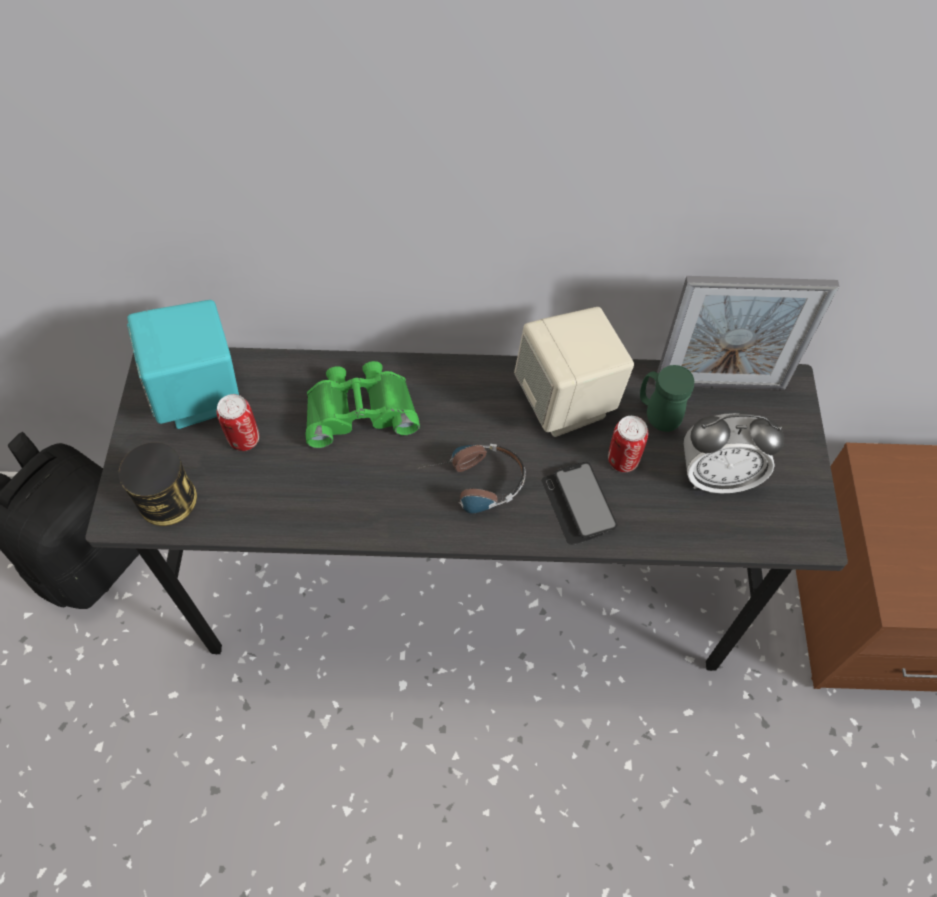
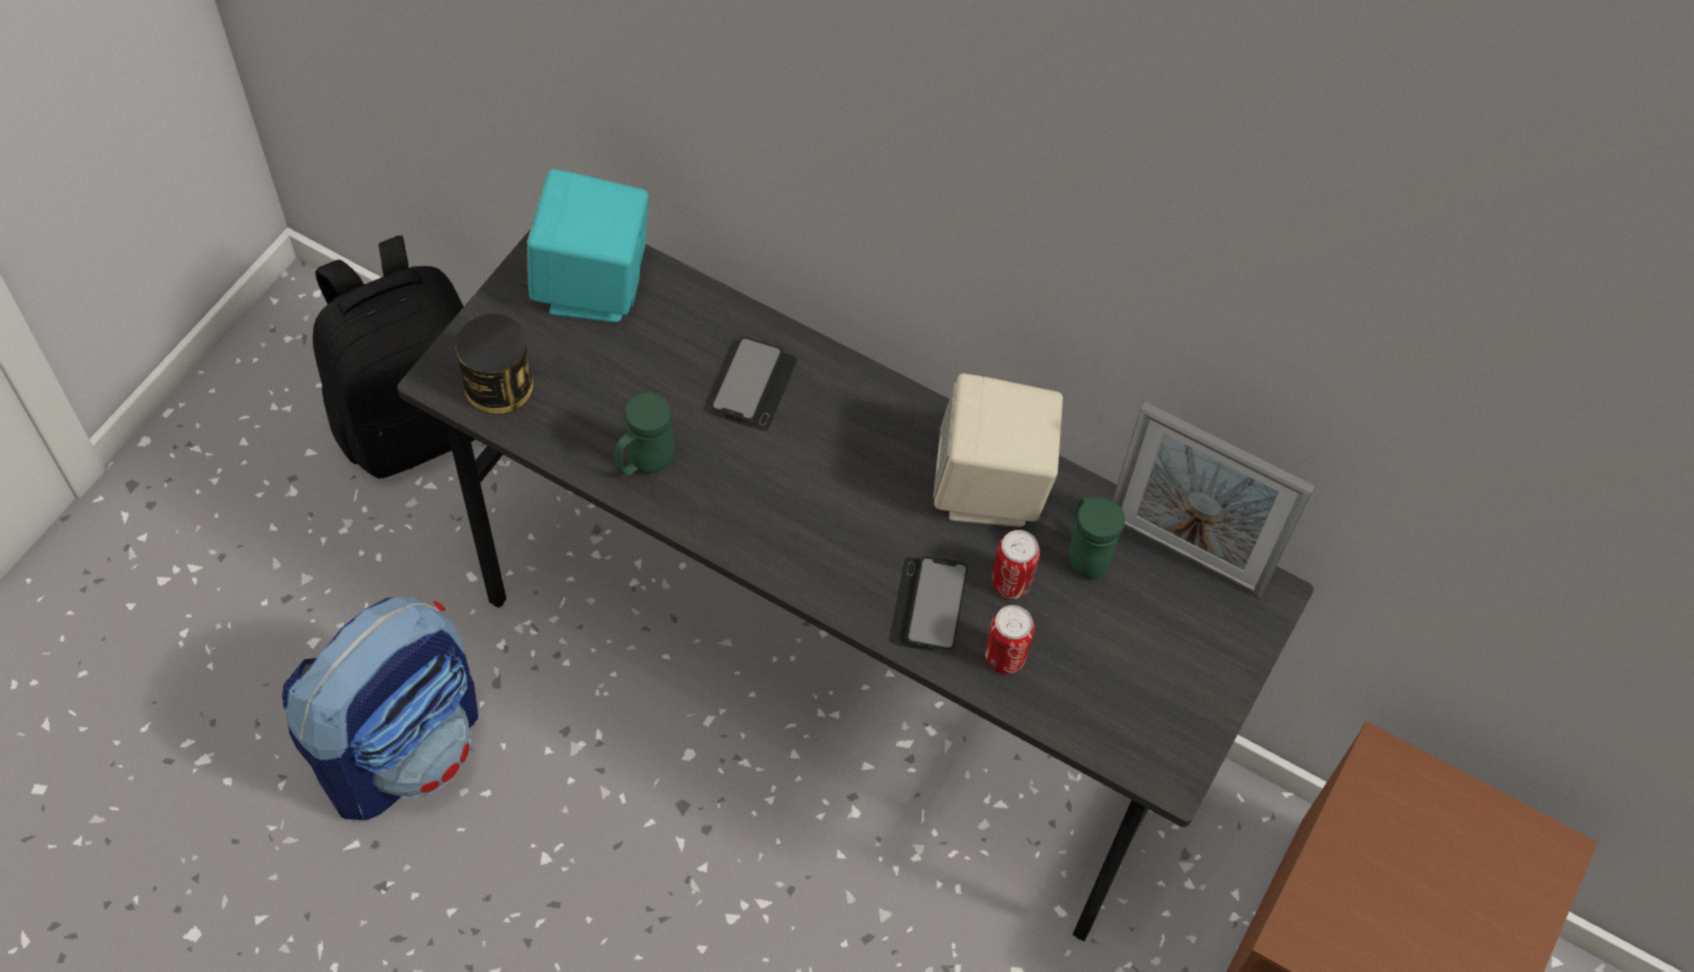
camera: 25 degrees right, 0 degrees up
can [217,394,259,451] -> can moved to [985,605,1034,674]
green binoculars [306,361,420,448] -> phone [711,337,797,430]
headphones [417,444,526,513] -> none
alarm clock [684,413,784,493] -> none
none -> backpack [282,596,478,820]
none -> green mug [615,392,674,476]

